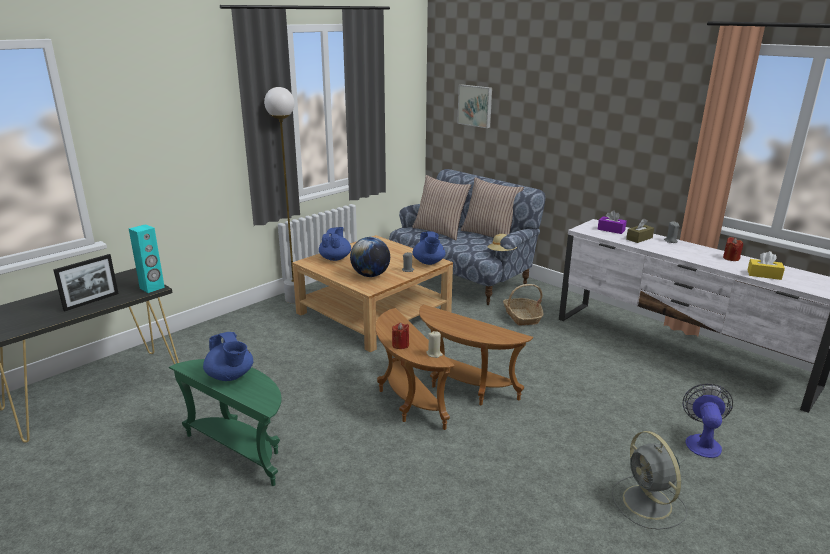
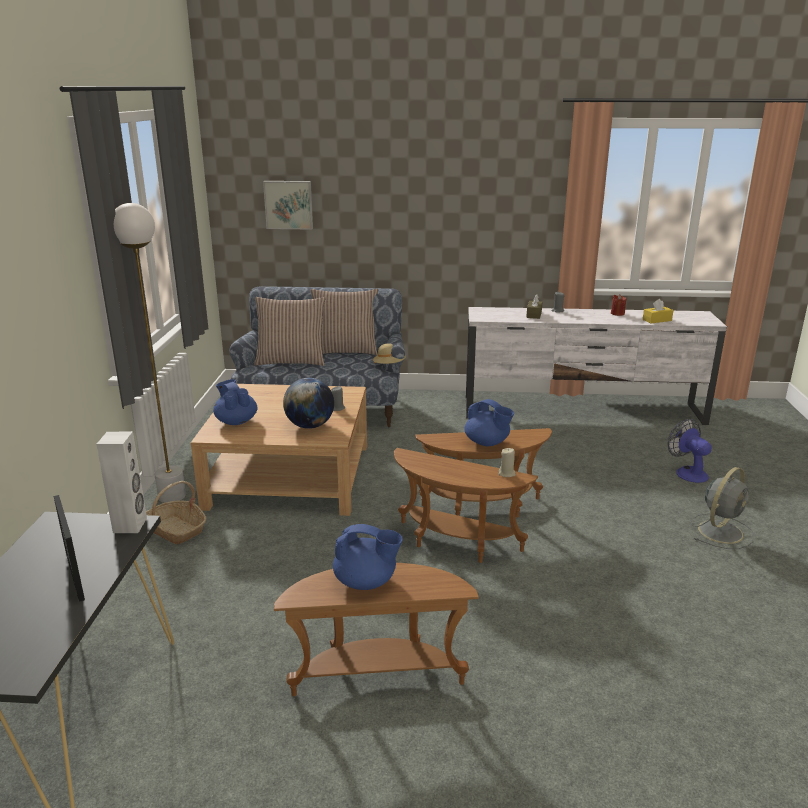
camera: 40 degrees left, 0 degrees up
picture frame [53,254,119,311] -> picture frame turned 150 degrees clockwise [54,495,85,602]
turquoise speaker [129,224,165,293] -> white speaker [96,431,147,533]
green side table [169,359,282,486] -> brown side table [274,563,479,696]
red candle [392,323,409,349] -> none
blue teapot [413,232,445,265] -> blue teapot moved to [465,399,514,446]
basket [503,284,544,326] -> basket moved to [146,481,206,545]
purple tissue box [598,210,627,234] -> none
grey fan [612,431,687,530] -> grey fan turned 75 degrees counterclockwise [691,467,755,549]

